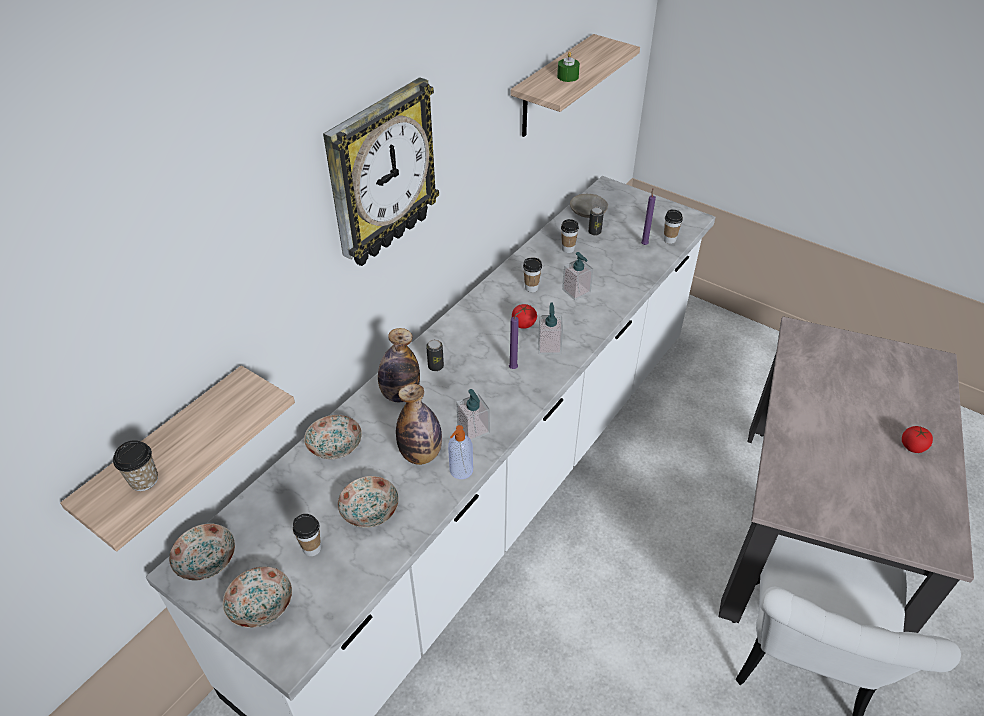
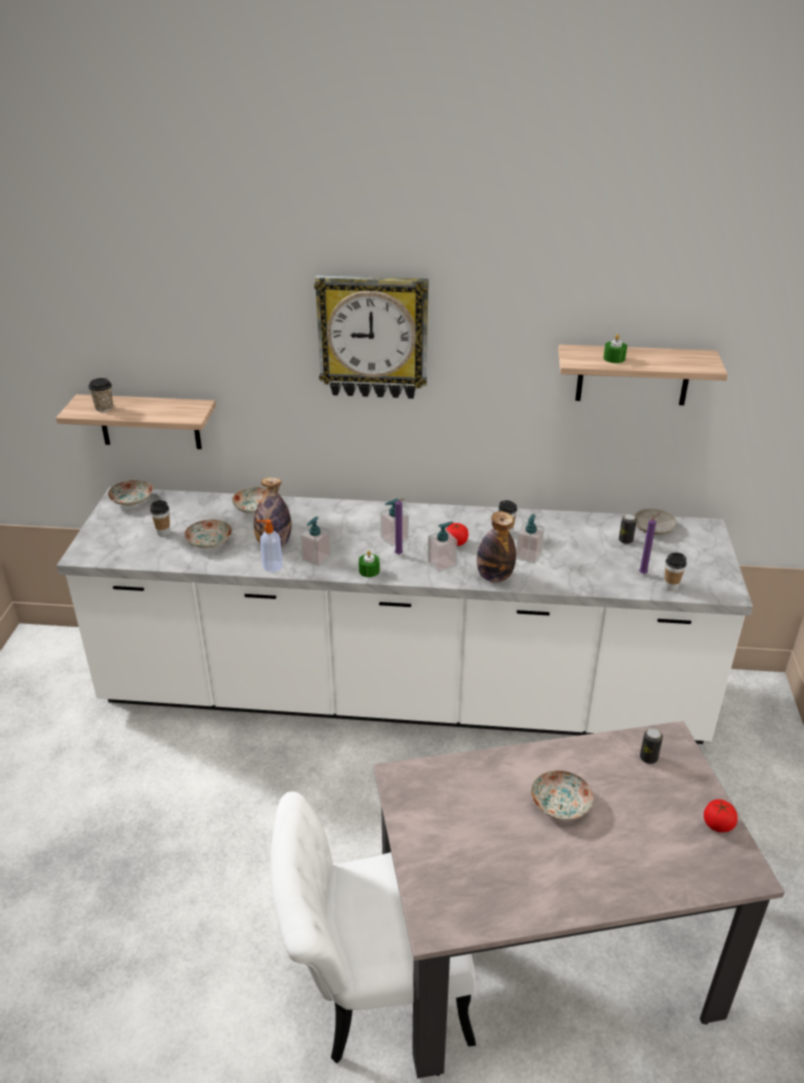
camera: 60 degrees right, 10 degrees down
plate [223,567,292,628] -> plate moved to [531,770,593,820]
bottle [378,328,420,402] -> bottle moved to [477,511,516,583]
can [426,340,444,371] -> can moved to [640,728,663,764]
cup [561,219,579,253] -> none
tomato [902,426,933,453] -> tomato moved to [704,799,738,833]
none -> green candle [359,551,380,577]
none -> soap dispenser [380,499,409,547]

